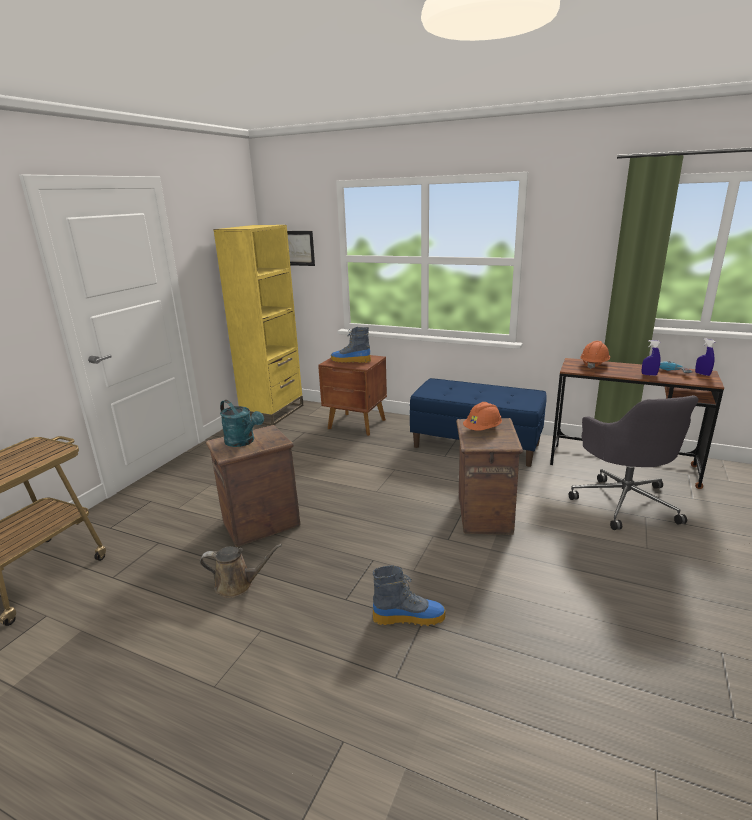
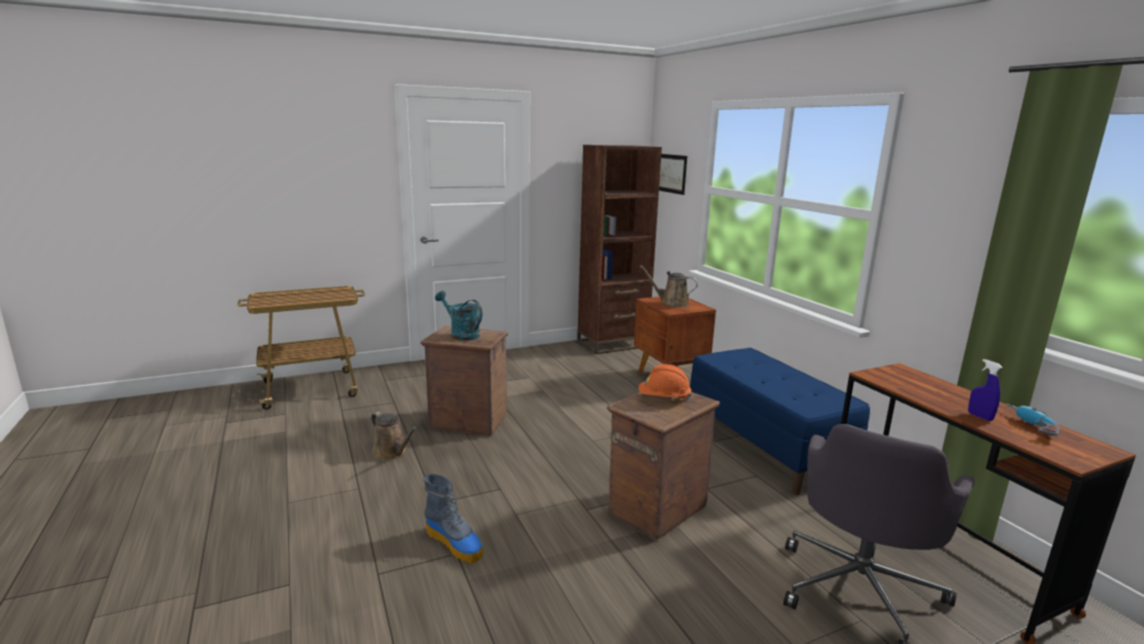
camera: 40 degrees right, 5 degrees down
yellow bookcase [213,225,303,426] -> brown bookcase [577,145,662,355]
turquoise watering can [220,400,264,447] -> turquoise watering can turned 135 degrees clockwise [435,291,482,341]
boot [331,327,371,363] -> brown watering can [639,265,698,308]
orange hard hat [580,341,610,369] -> none
blue spray bottle [695,338,715,376] -> none

